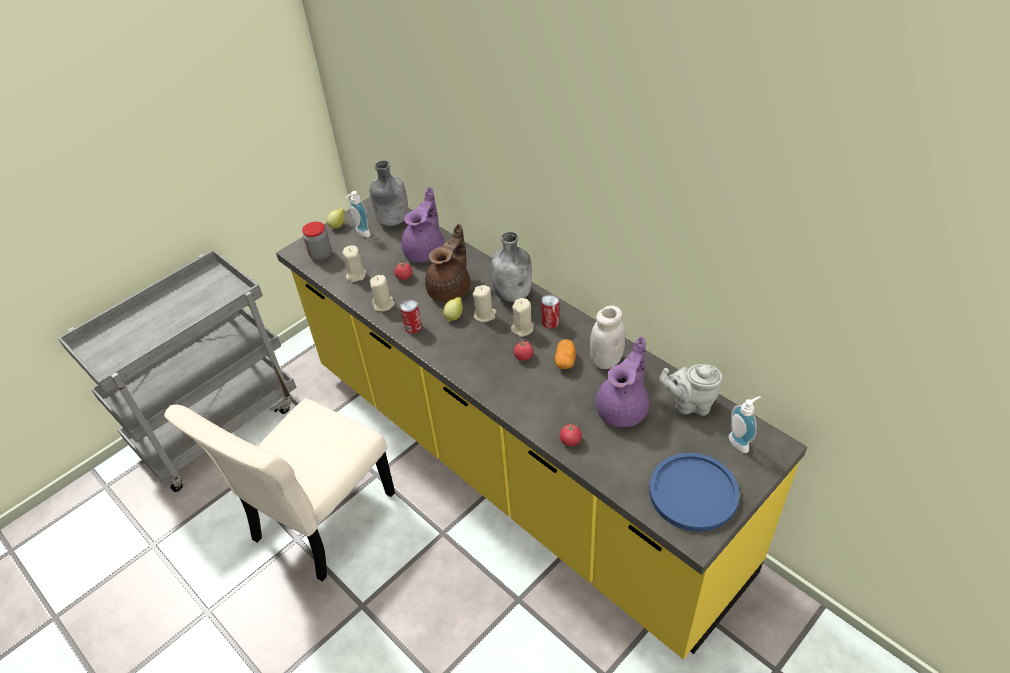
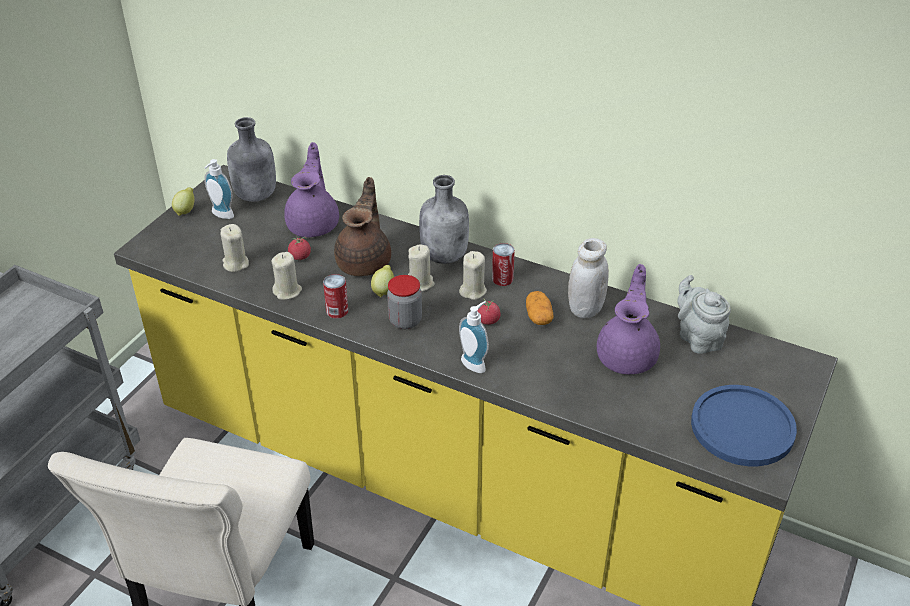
camera: 20 degrees left, 5 degrees down
jar [302,222,331,260] -> jar moved to [387,275,422,329]
tomato [560,422,582,446] -> none
grey teapot [659,364,722,416] -> grey teapot turned 75 degrees clockwise [677,275,731,354]
soap dispenser [729,396,761,453] -> soap dispenser moved to [459,301,489,373]

